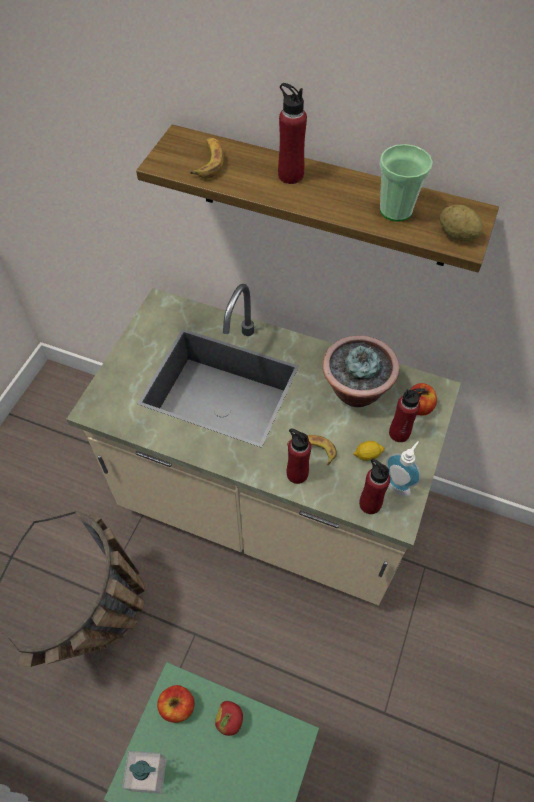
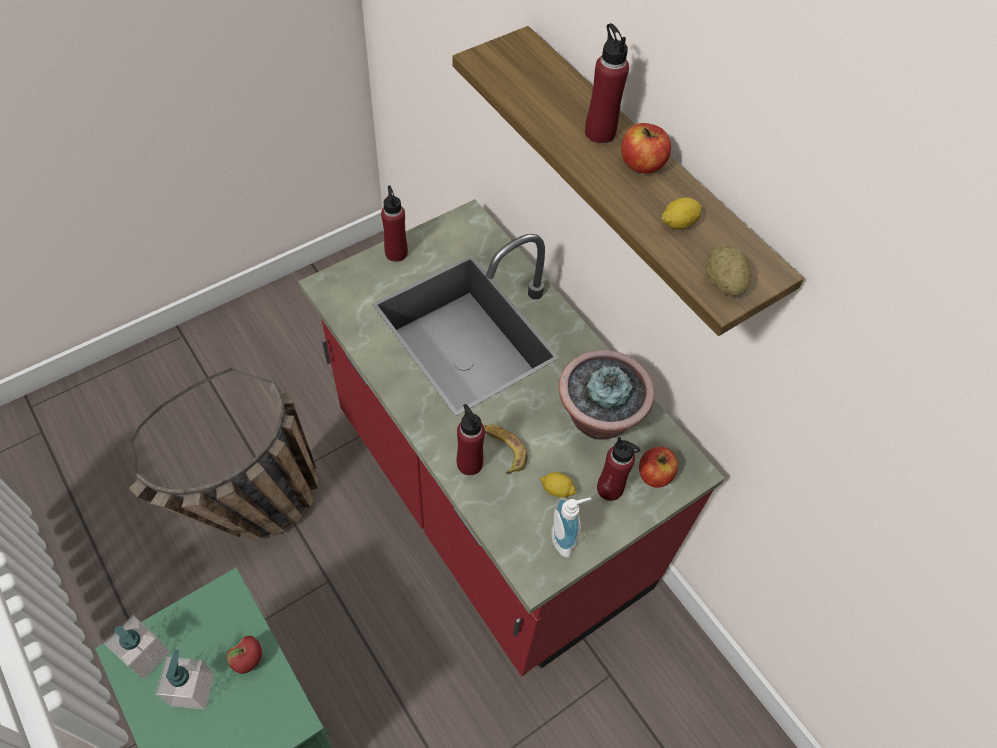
camera: 30 degrees right, 0 degrees up
beige counter [66,284,461,605] -> red counter [298,199,725,676]
apple [157,685,194,723] -> apple moved to [621,123,671,174]
banana [189,138,224,178] -> none
red bottle [359,458,390,514] -> red bottle moved to [381,185,408,262]
cup [379,144,433,222] -> lemon [662,197,702,229]
none -> soap dispenser [155,650,215,710]

